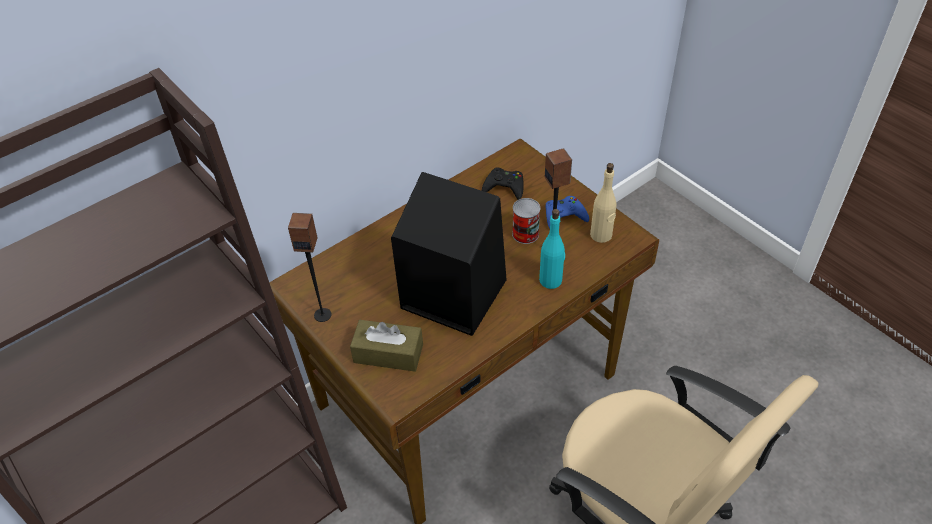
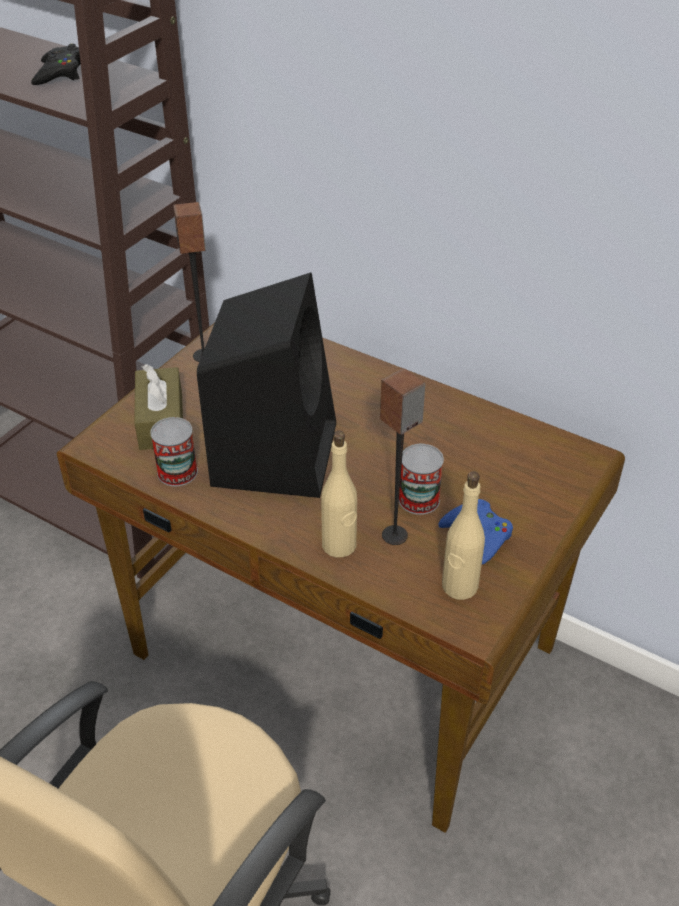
camera: 70 degrees right, 5 degrees down
black game controller [482,167,524,200] -> black game controller moved to [31,44,81,85]
turquoise bottle [539,209,565,289] -> beige bottle [321,431,357,557]
none -> can [150,417,198,486]

